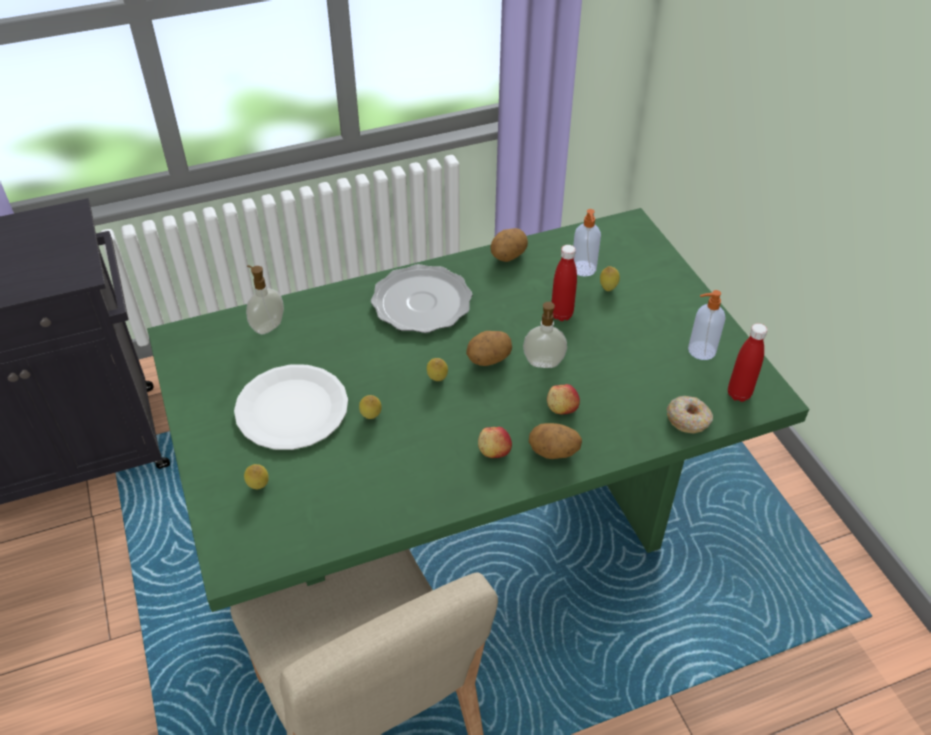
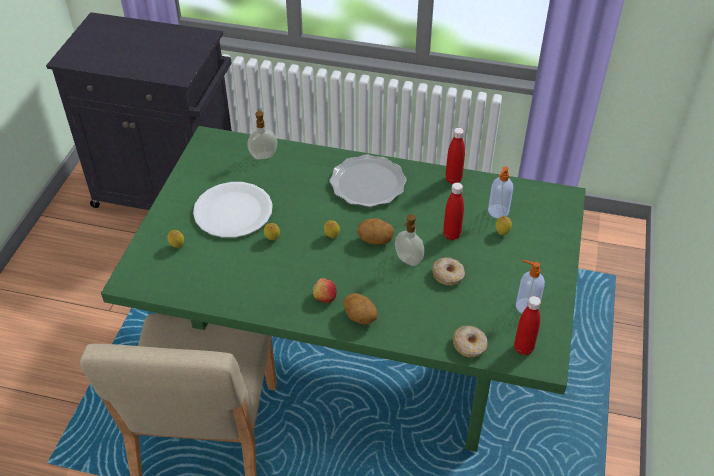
camera: 35 degrees right, 0 degrees up
potato [490,228,528,262] -> red bottle [445,128,465,184]
apple [547,384,580,415] -> none
none -> donut [432,257,465,286]

